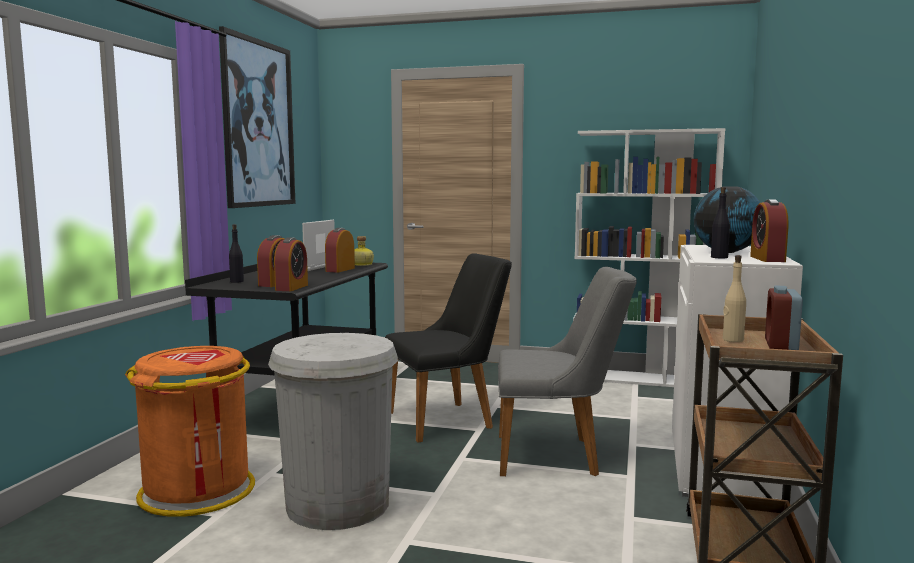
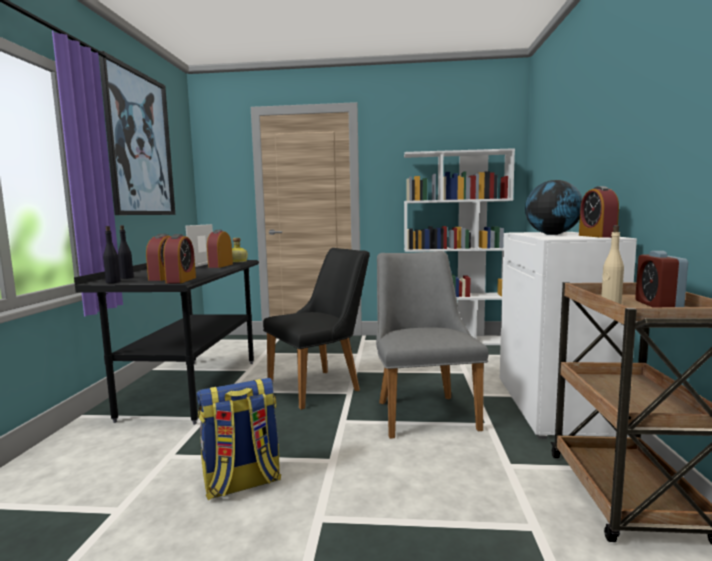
camera: 10 degrees left, 0 degrees up
orange trash can [125,346,255,517] -> none
white trash can [268,333,398,530] -> backpack [197,378,281,500]
grey chair [498,267,637,476] -> grey chair turned 90 degrees counterclockwise [376,251,489,439]
black bottle [711,187,730,258] -> black bottle moved to [103,226,121,283]

